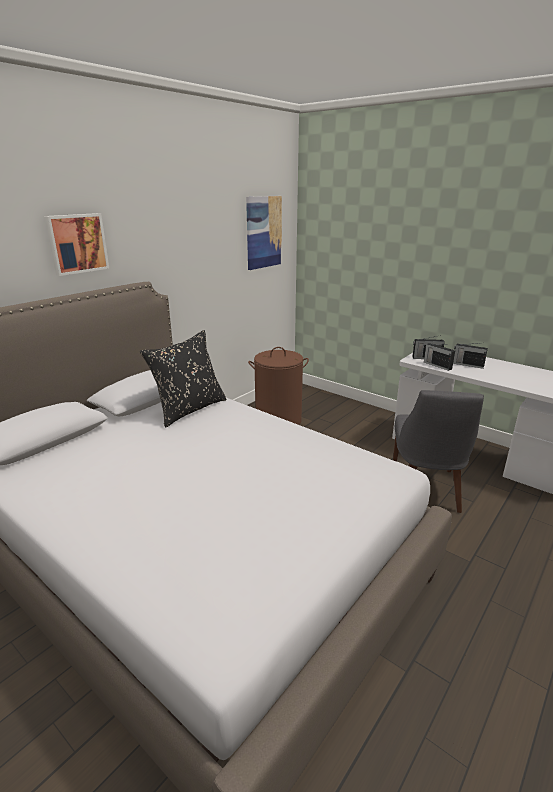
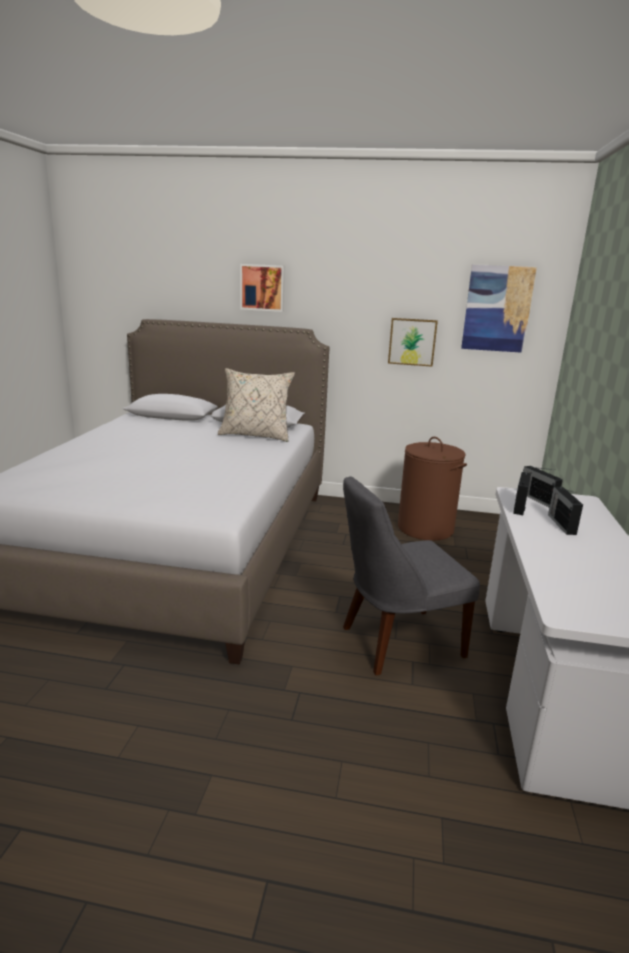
camera: 60 degrees right, 5 degrees down
black pillow [140,330,227,427] -> beige pillow [218,368,295,442]
none -> picture [388,318,438,367]

